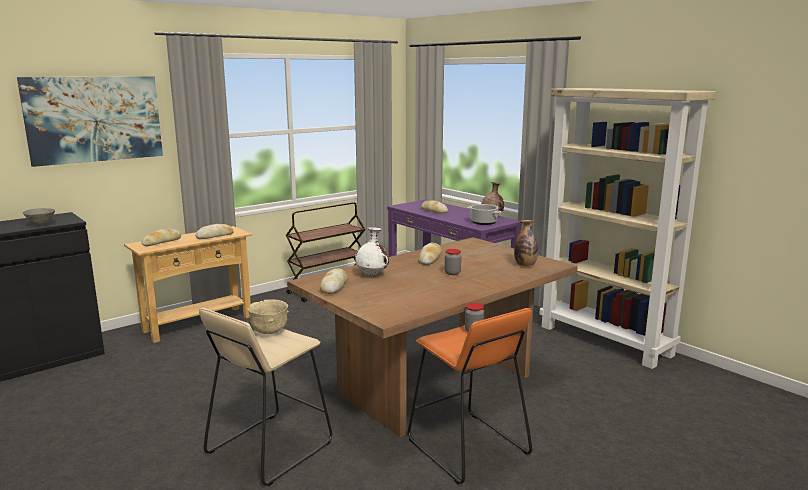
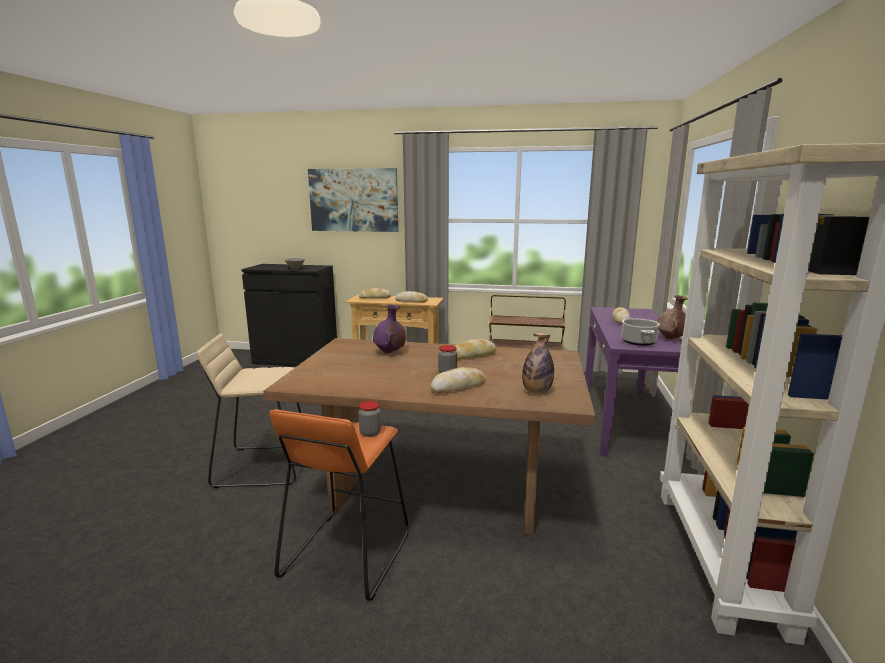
camera: 50 degrees right, 0 degrees up
beige bowl [248,299,289,334] -> none
bread [320,268,348,294] -> bread moved to [431,367,485,393]
white vase [355,227,389,276] -> purple vase [373,304,406,353]

